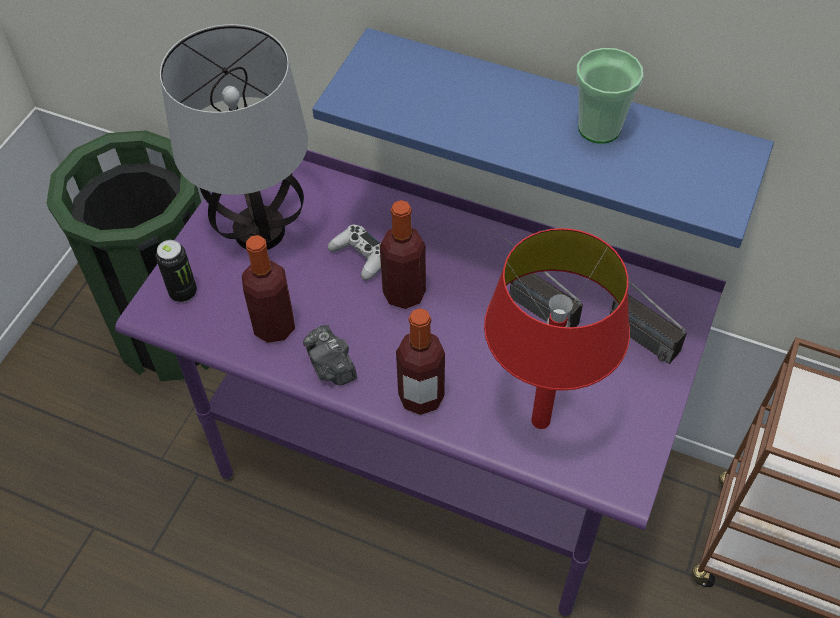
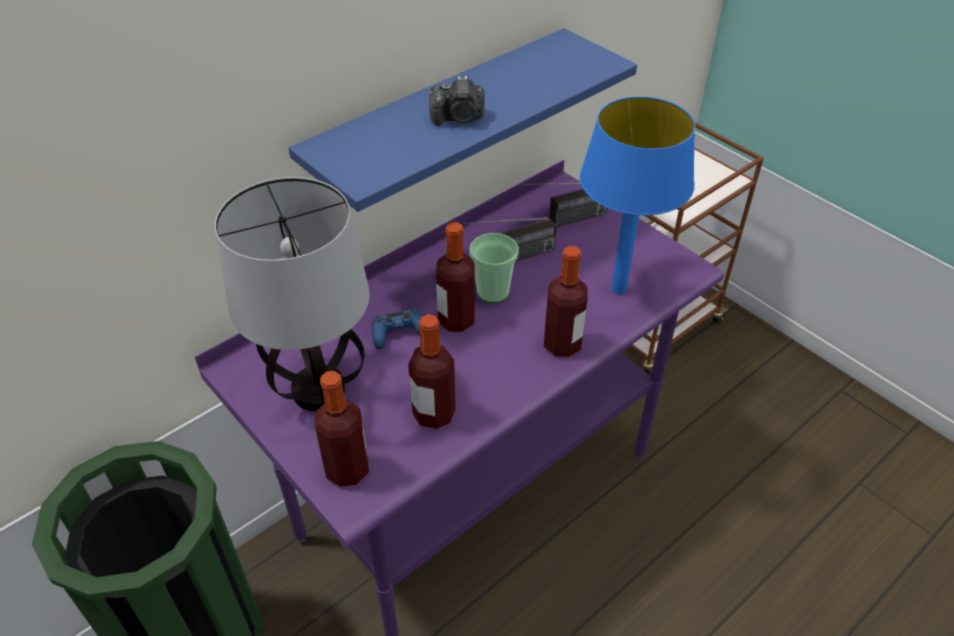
camera: 65 degrees left, 10 degrees down
can [156,240,197,302] -> bottle [315,371,369,487]
camera [303,325,357,385] -> camera moved to [429,76,485,126]
white game controller [328,225,381,280] -> blue game controller [372,308,422,349]
red table lamp [484,228,630,429] -> blue table lamp [579,96,695,295]
cup [576,48,643,144] -> cup moved to [469,233,519,304]

